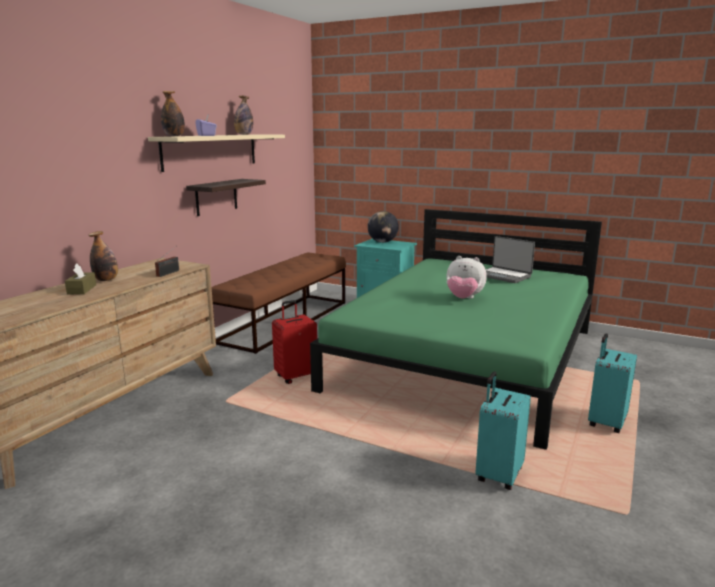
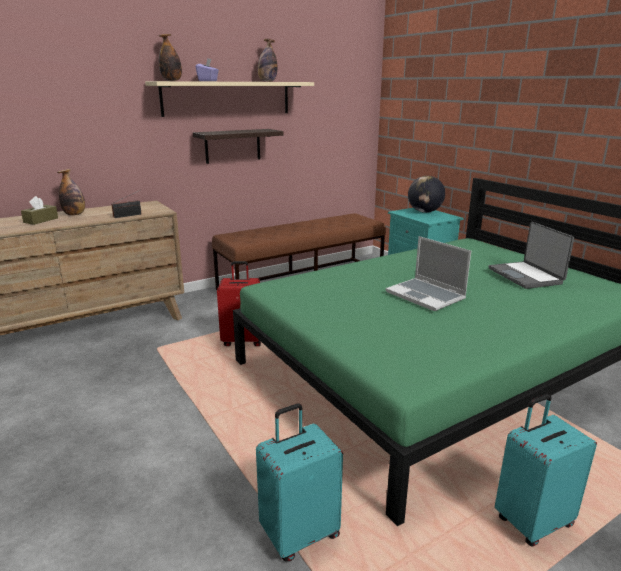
camera: 30 degrees right, 5 degrees up
plush toy [446,256,487,299] -> laptop [386,236,471,311]

